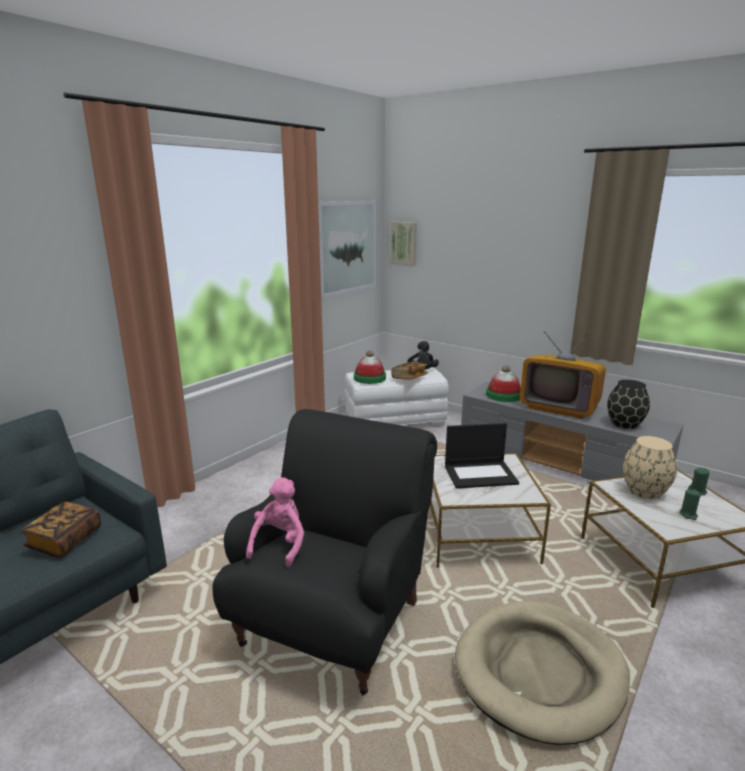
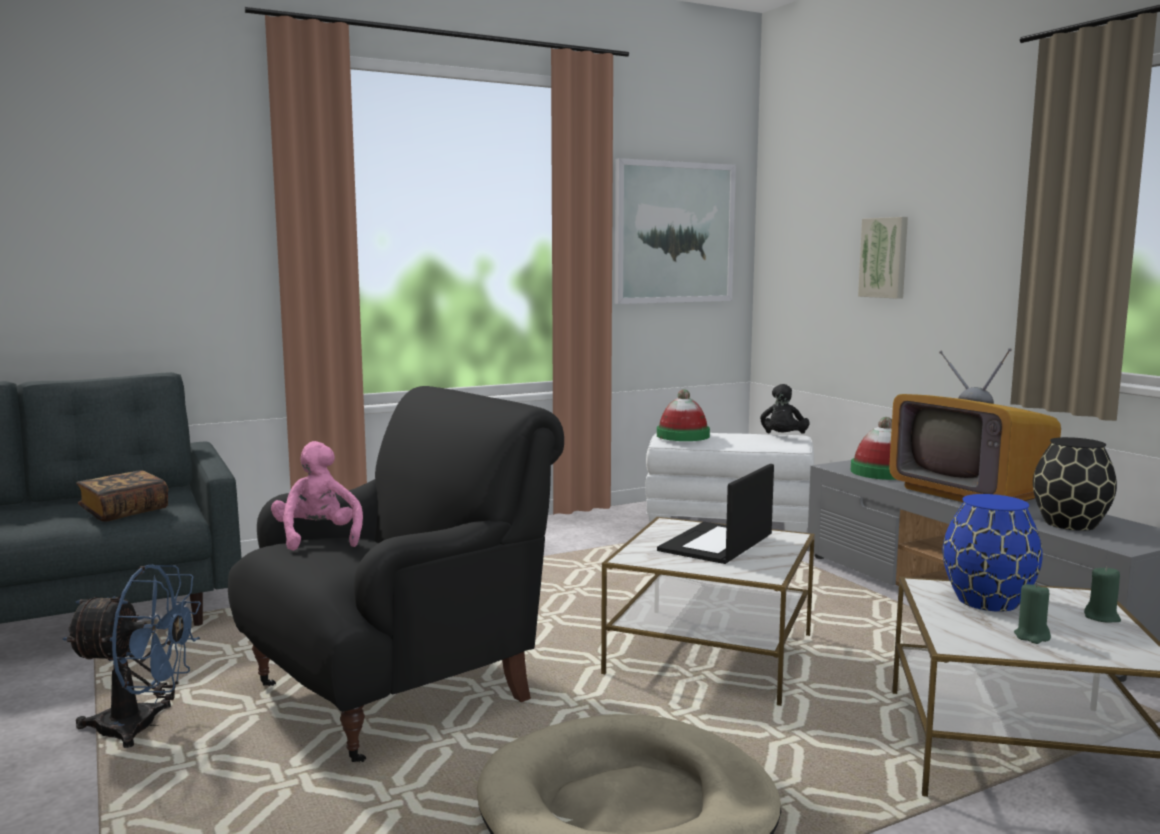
camera: 25 degrees right, 10 degrees down
pink plush toy [246,477,304,567] -> pink plush toy turned 60 degrees counterclockwise [271,441,363,551]
picture [390,222,417,267] -> picture moved to [858,217,908,299]
book [391,361,427,380] -> none
laptop [445,423,519,489] -> laptop turned 105 degrees clockwise [657,464,774,564]
beige vase [623,436,677,499] -> blue vase [943,494,1043,612]
none -> blue fan [63,564,201,748]

